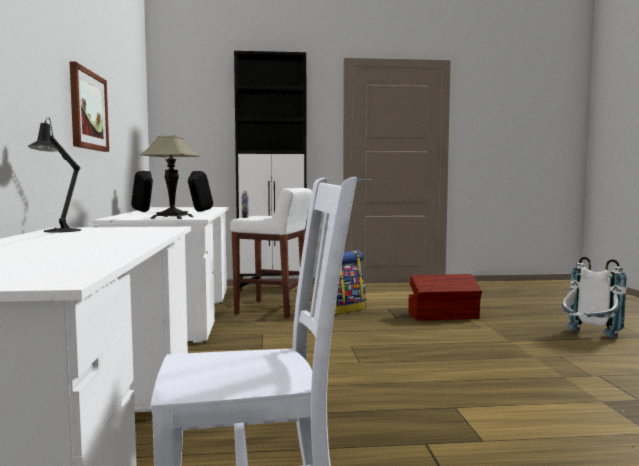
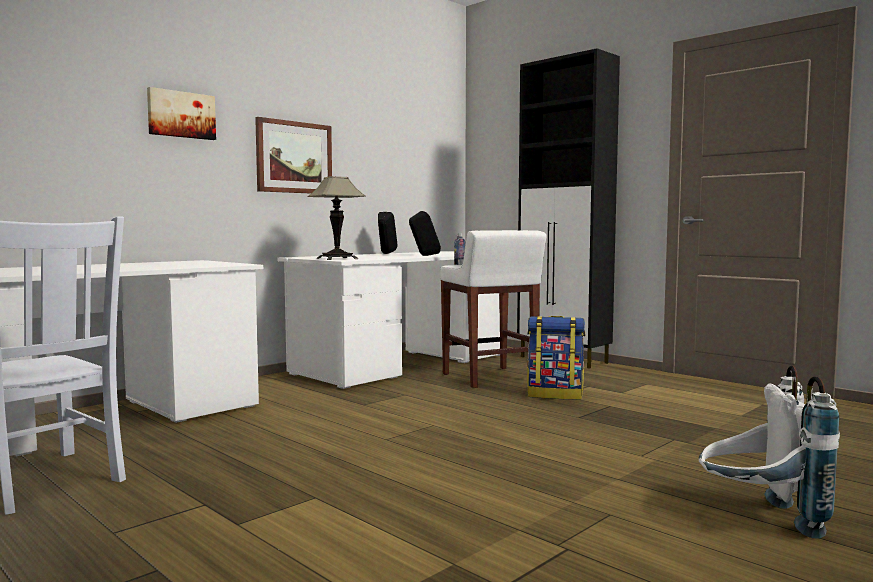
camera: 50 degrees right, 0 degrees up
black table lamp [28,117,81,233] -> none
brown storage box [408,274,482,321] -> none
none -> picture [147,87,216,140]

